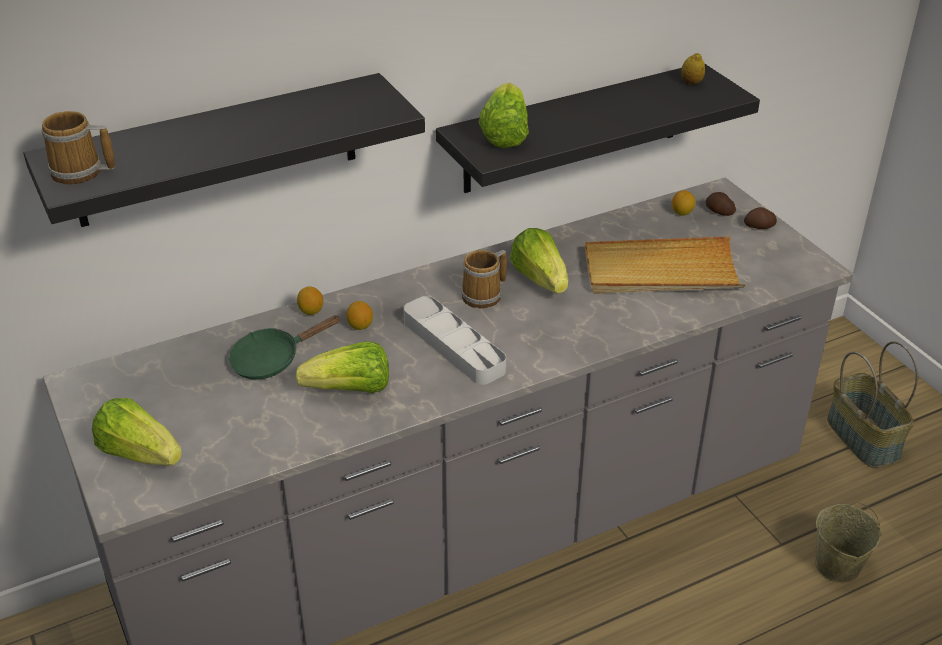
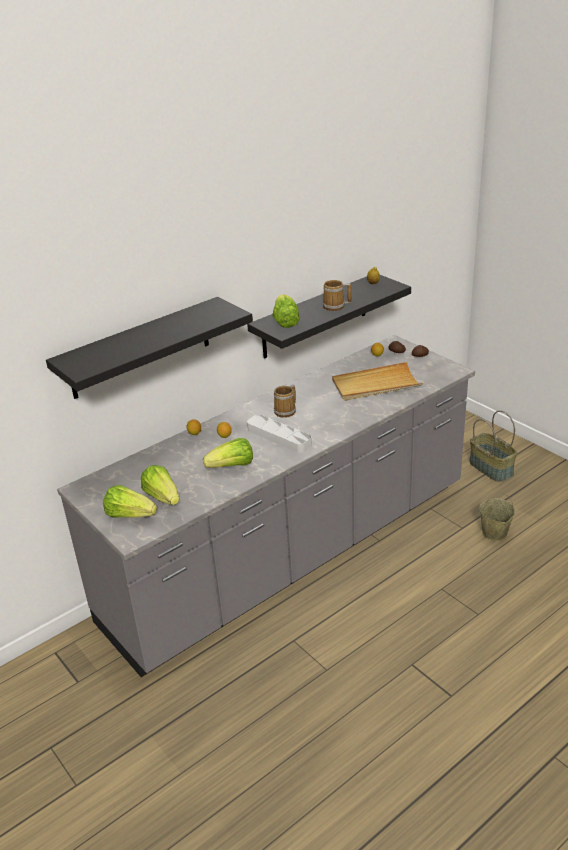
camera: 10 degrees left, 5 degrees down
mug [41,111,115,185] -> mug moved to [323,280,352,311]
green frying pan [228,315,341,380] -> none
lettuce [510,228,568,293] -> lettuce moved to [141,465,179,505]

